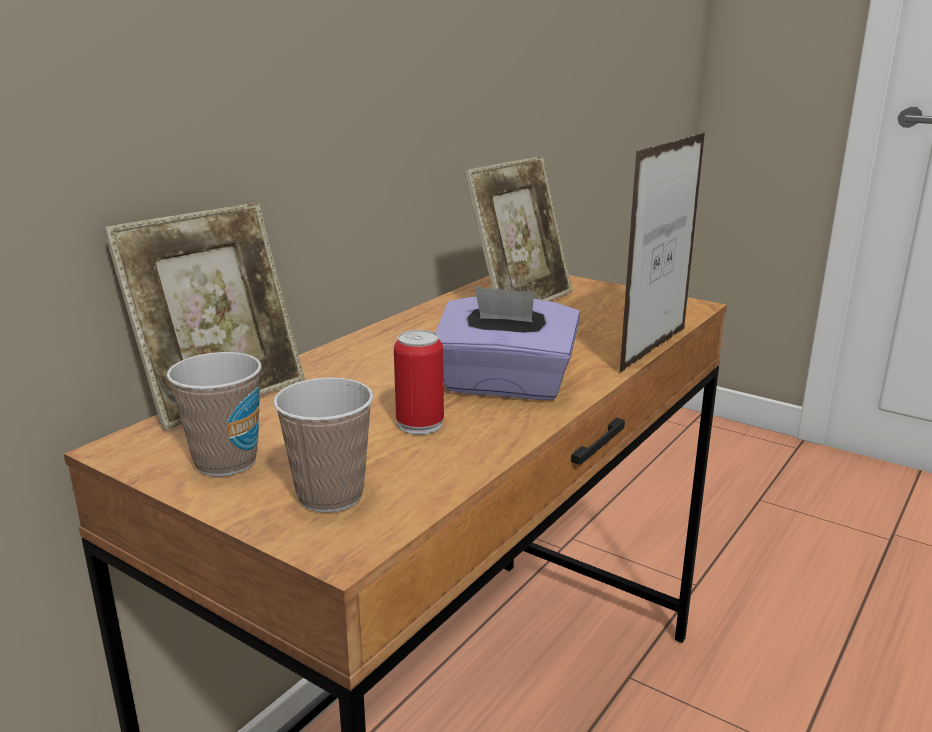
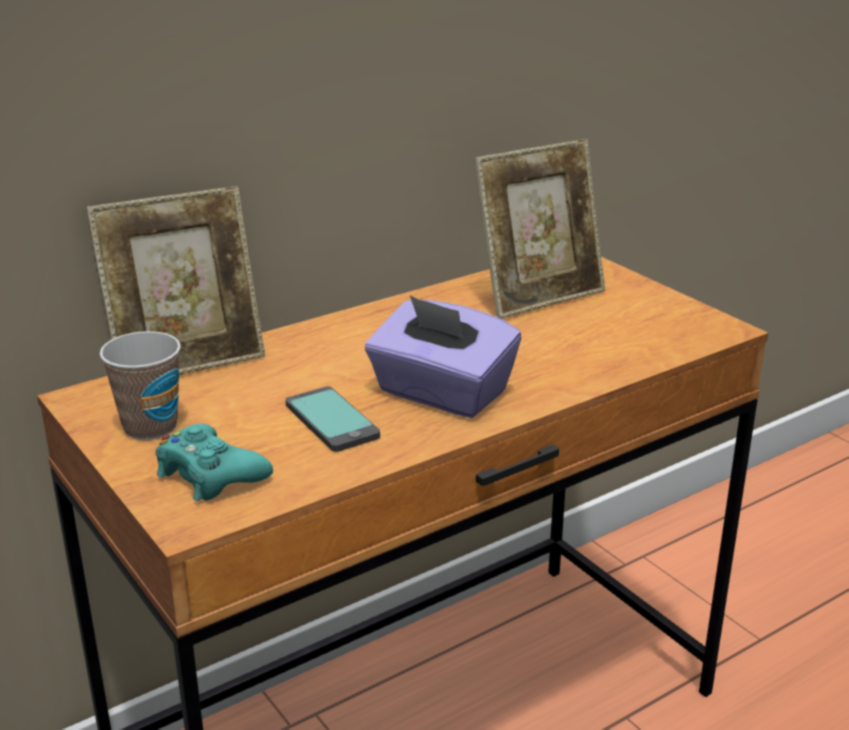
camera: 20 degrees right, 5 degrees up
cup [273,378,374,513] -> turquoise game controller [155,424,273,501]
can [394,330,444,434] -> phone [285,386,380,452]
picture frame [620,132,705,372] -> none

